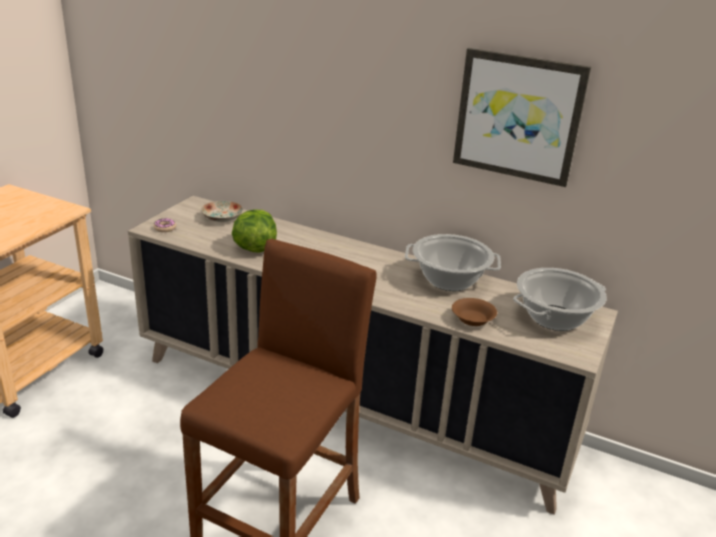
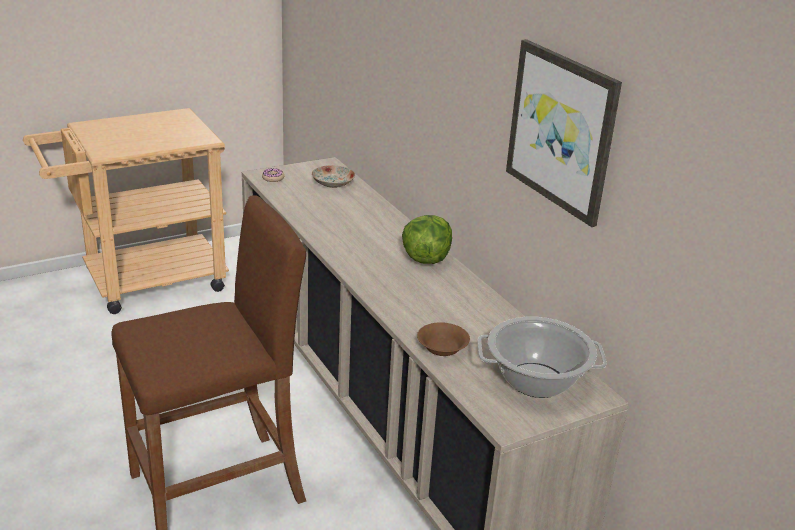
camera: 35 degrees right, 0 degrees up
lettuce [232,209,277,253] -> lettuce moved to [402,215,452,264]
cooking pot [405,234,501,291] -> none

